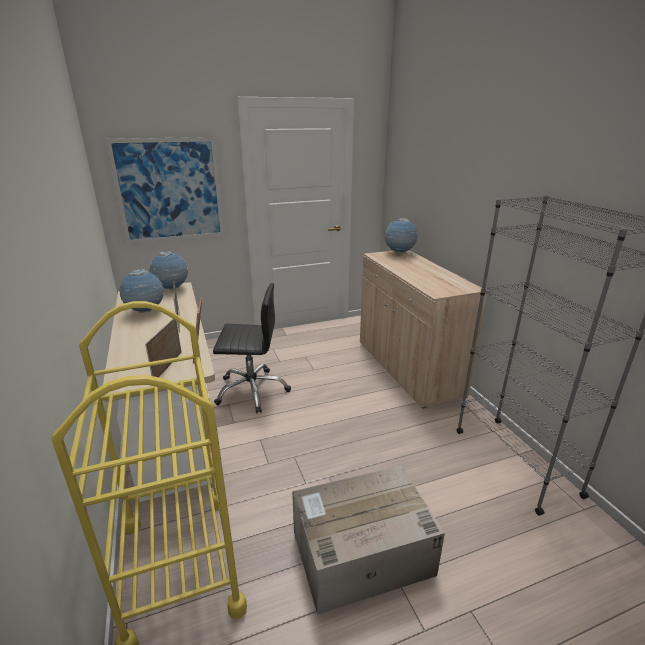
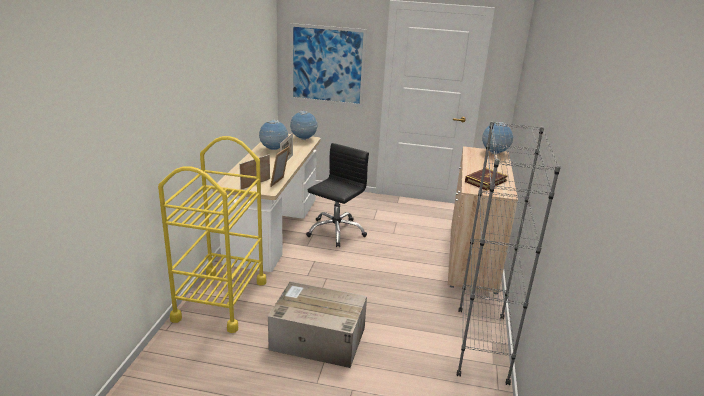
camera: 30 degrees right, 0 degrees up
black office chair [213,283,291,413] -> black office chair turned 90 degrees counterclockwise [306,143,369,247]
none -> book [465,168,508,191]

